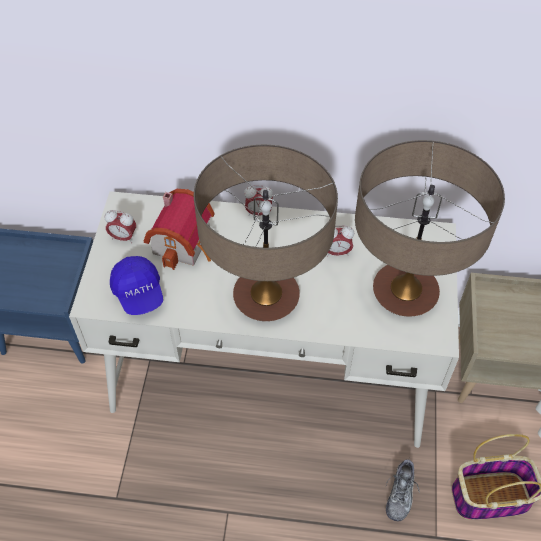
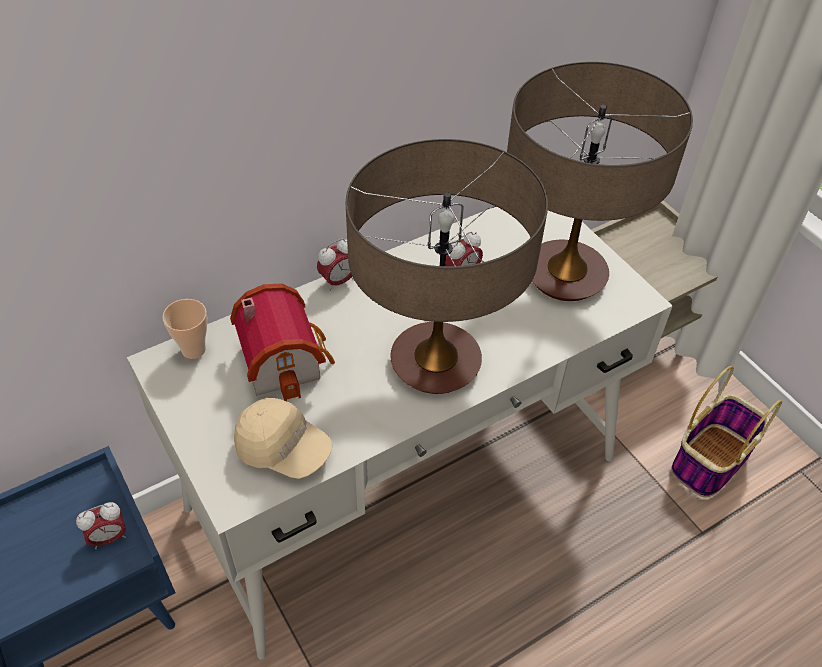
camera: 40 degrees left, 5 degrees down
alarm clock [105,210,136,243] -> alarm clock moved to [76,502,126,549]
blue cap [110,256,163,315] -> beige cap [234,398,332,479]
shoe [386,458,420,521] -> none
none -> cup [162,299,207,359]

